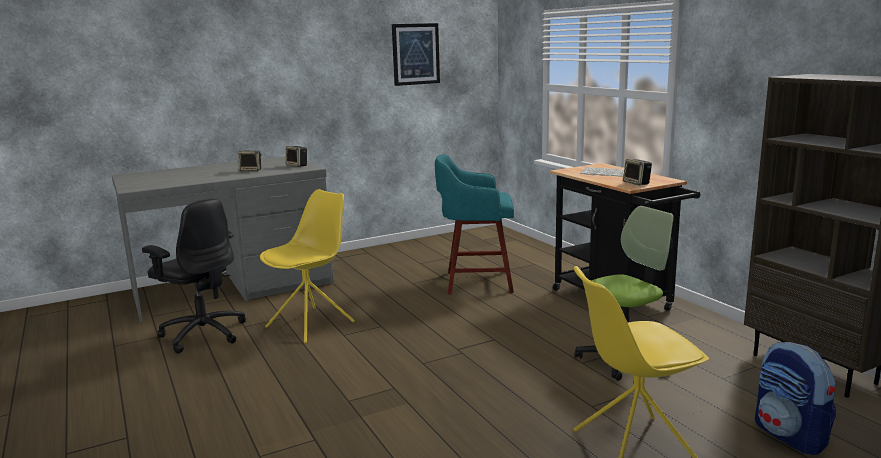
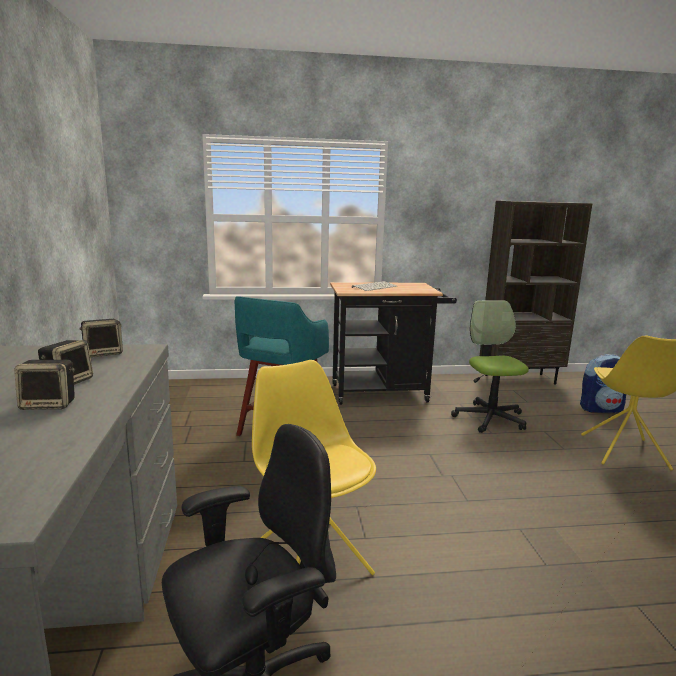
camera: 70 degrees left, 0 degrees up
picture [392,23,440,86] -> none
speaker [623,159,652,185] -> speaker moved to [14,360,75,410]

